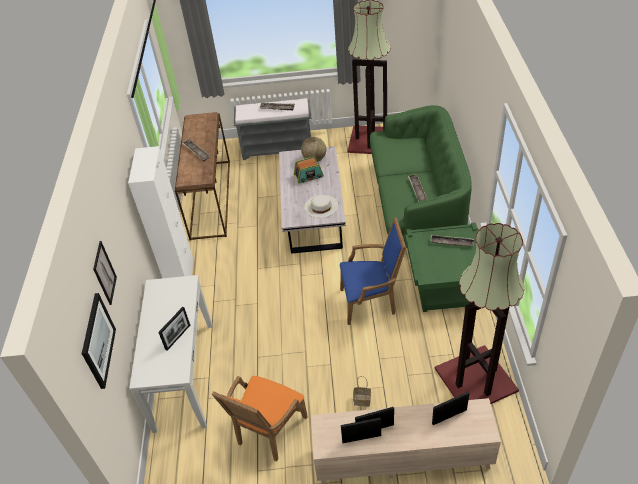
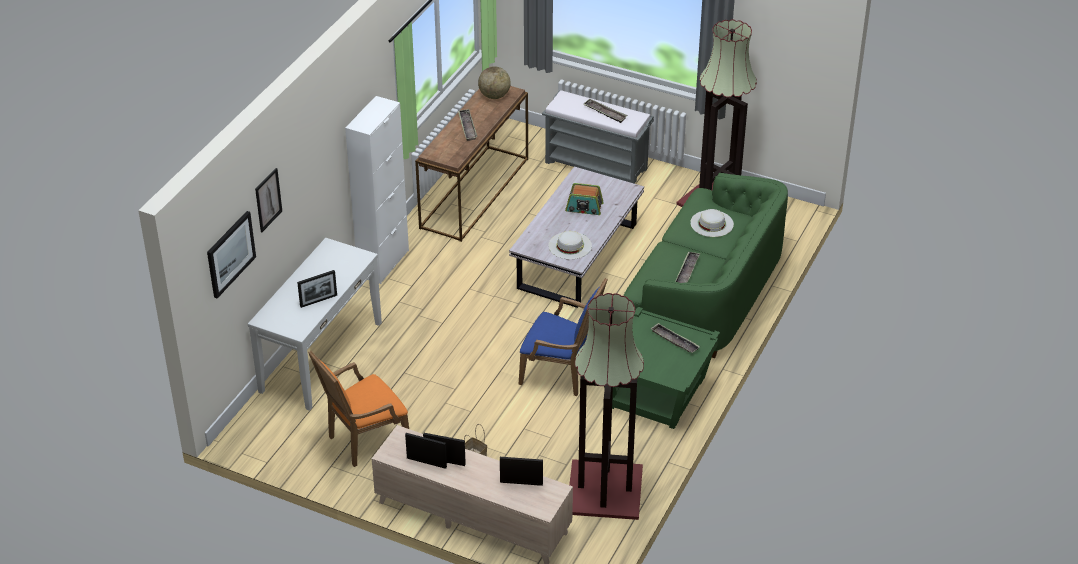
camera: 25 degrees right, 5 degrees down
globe [301,137,326,162] -> globe moved to [478,66,511,99]
none -> white hat [690,209,734,237]

